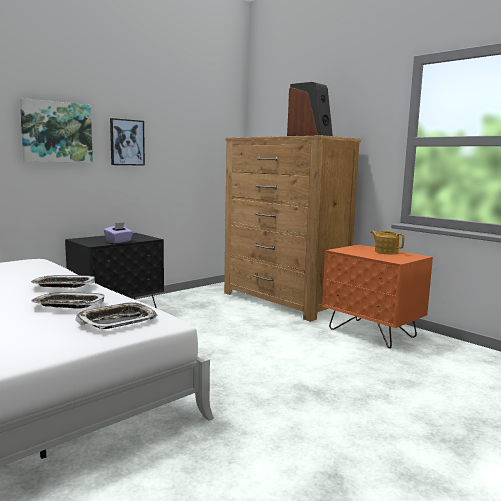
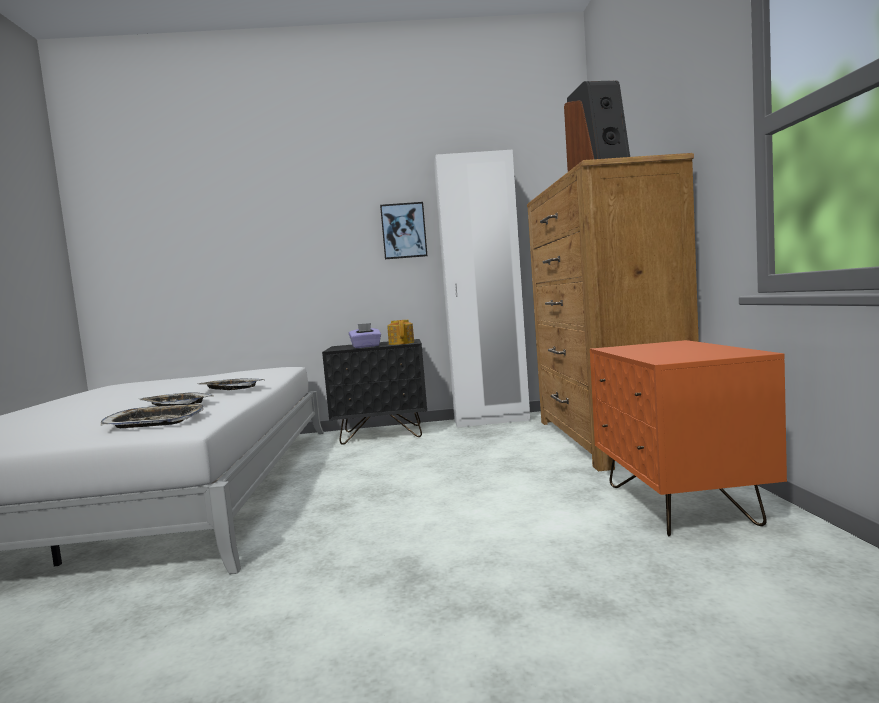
camera: 40 degrees right, 5 degrees down
picture [20,98,93,163] -> none
teapot [370,231,405,255] -> teapot moved to [387,320,414,345]
none -> white wardrobe [434,150,530,428]

